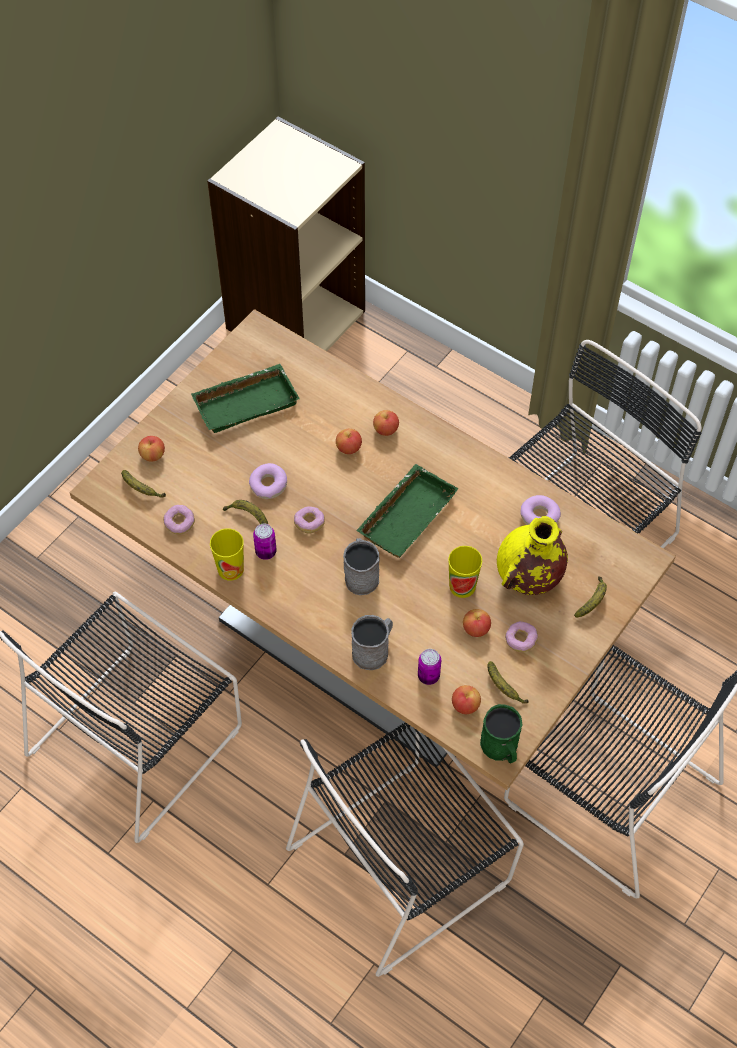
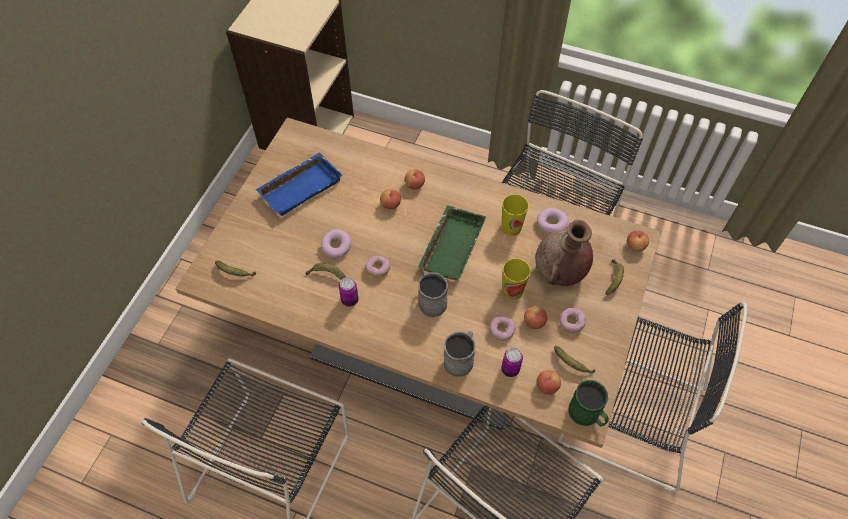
camera: 15 degrees left, 0 degrees up
apple [138,436,165,462] -> apple moved to [627,230,649,252]
donut [163,505,195,534] -> donut moved to [489,315,516,341]
green tray [191,364,300,433] -> blue tray [256,153,343,216]
cup [210,529,244,581] -> cup moved to [501,194,529,236]
yellow vase [497,516,568,595] -> brown vase [535,220,593,286]

